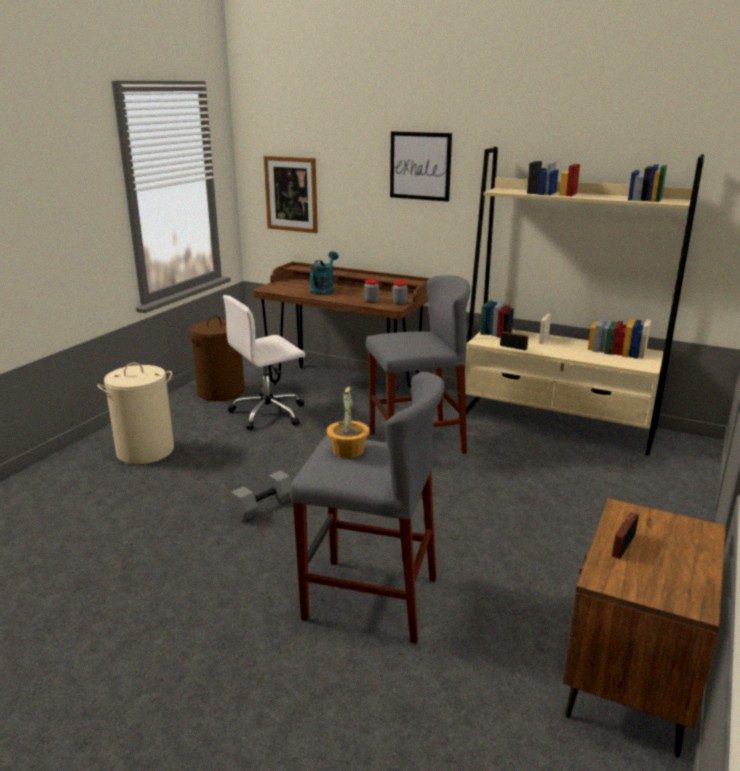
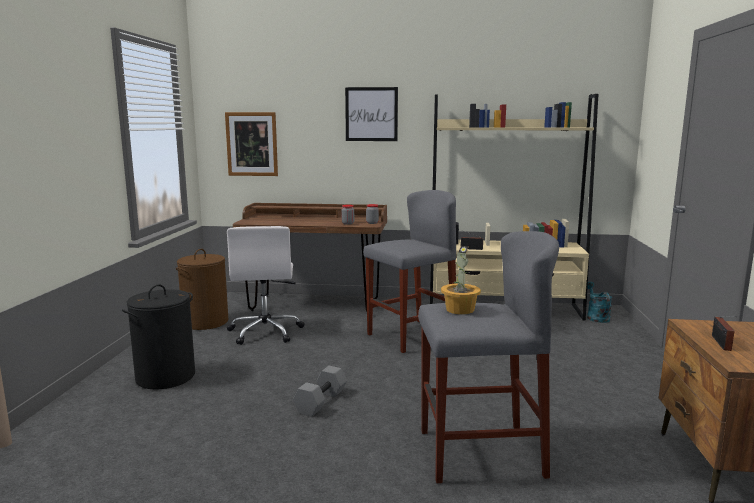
camera: 20 degrees left, 10 degrees down
beige laundry basket [97,363,174,464] -> black laundry basket [122,284,195,389]
white office chair [223,295,305,430] -> white office chair turned 45 degrees counterclockwise [227,226,304,345]
turquoise watering can [310,251,338,295] -> turquoise watering can moved to [587,282,612,323]

